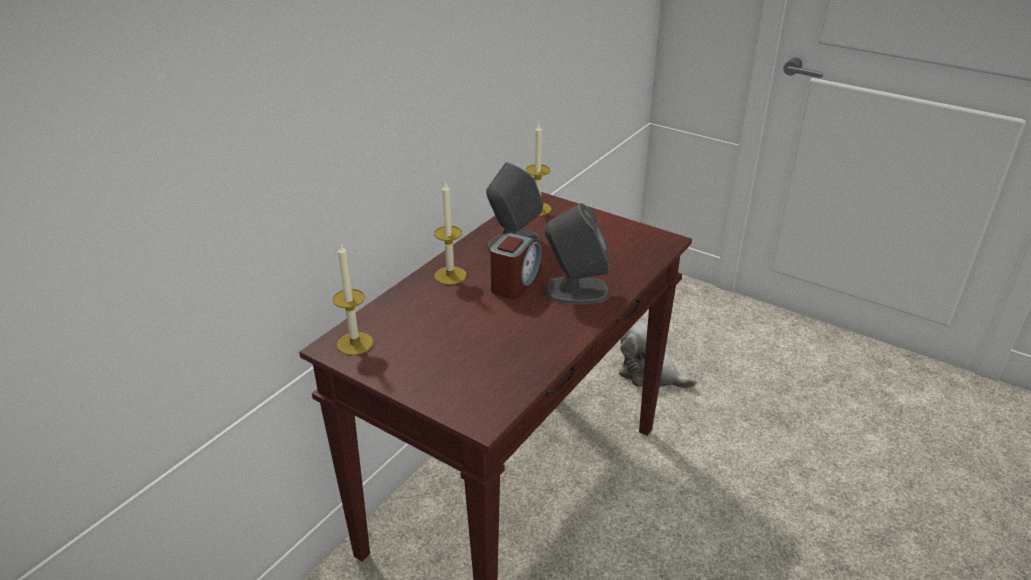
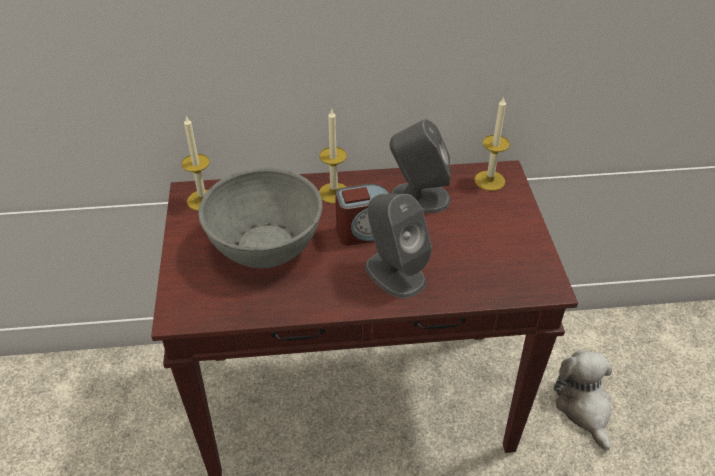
camera: 50 degrees right, 10 degrees up
none -> grey bowl [198,168,322,268]

